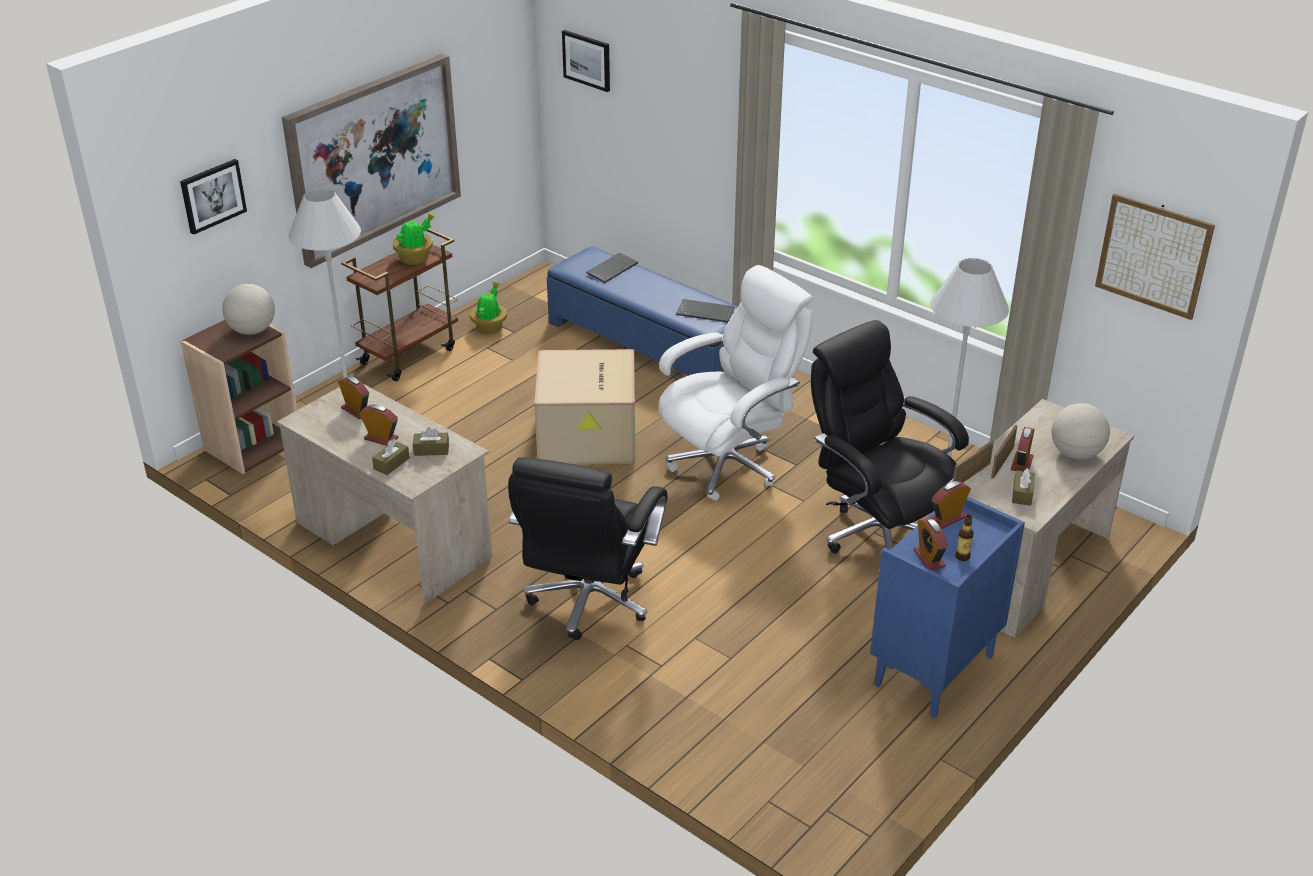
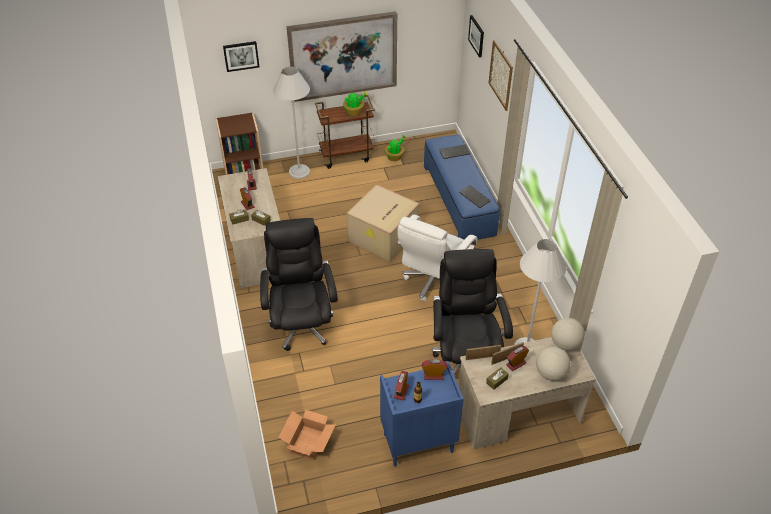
camera: 35 degrees right, 10 degrees up
globe [222,284,275,335] -> globe moved to [551,318,585,351]
black office chair [508,457,668,640] -> black office chair turned 120 degrees clockwise [260,218,338,351]
white office chair [658,265,813,501] -> white office chair turned 120 degrees clockwise [397,215,477,302]
picture [1095,193,1215,320] -> picture moved to [489,40,513,111]
none -> cardboard box [279,410,336,460]

